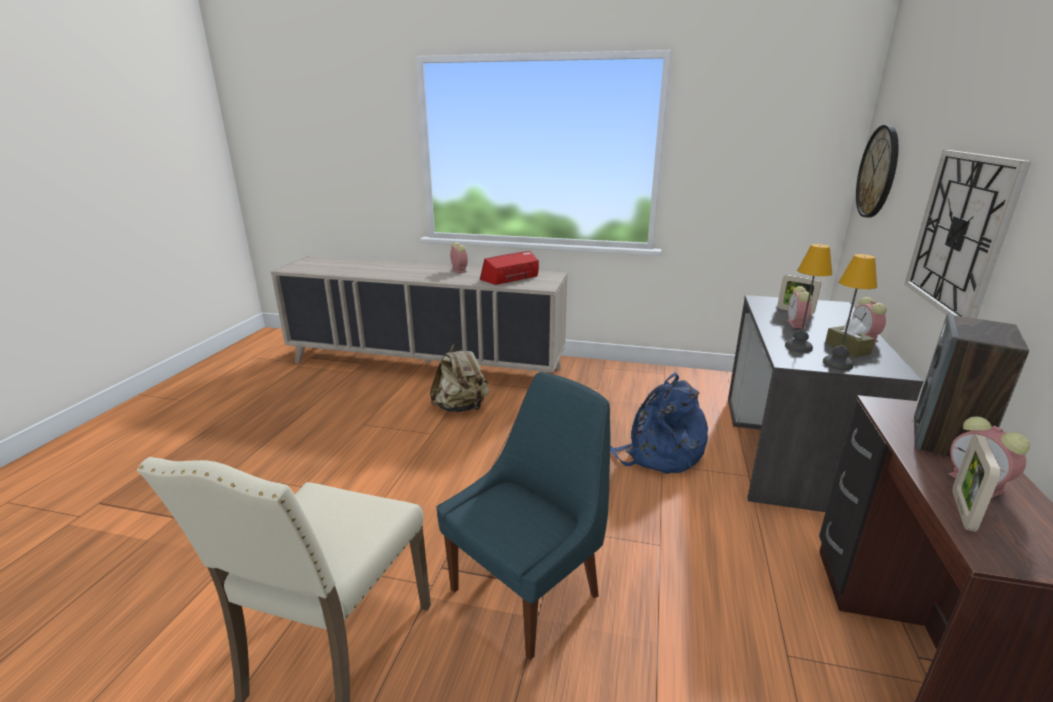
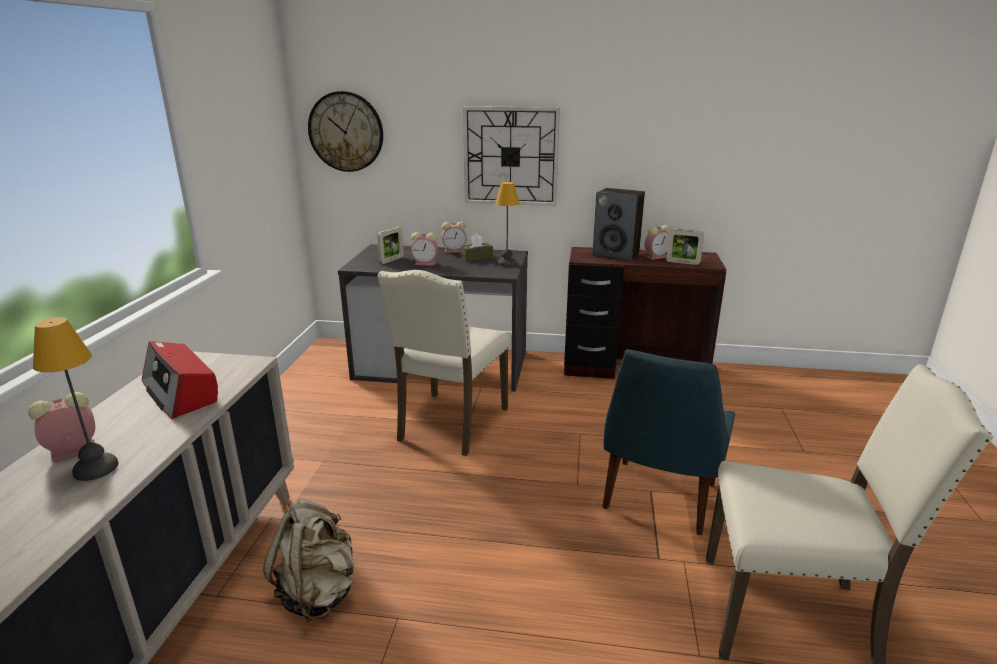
camera: 95 degrees left, 0 degrees up
blue chair [437,372,610,660] -> blue chair turned 105 degrees counterclockwise [602,349,735,535]
blue backpack [610,373,708,474] -> beige chair [377,270,509,456]
table lamp [785,244,832,353] -> table lamp moved to [33,317,119,481]

